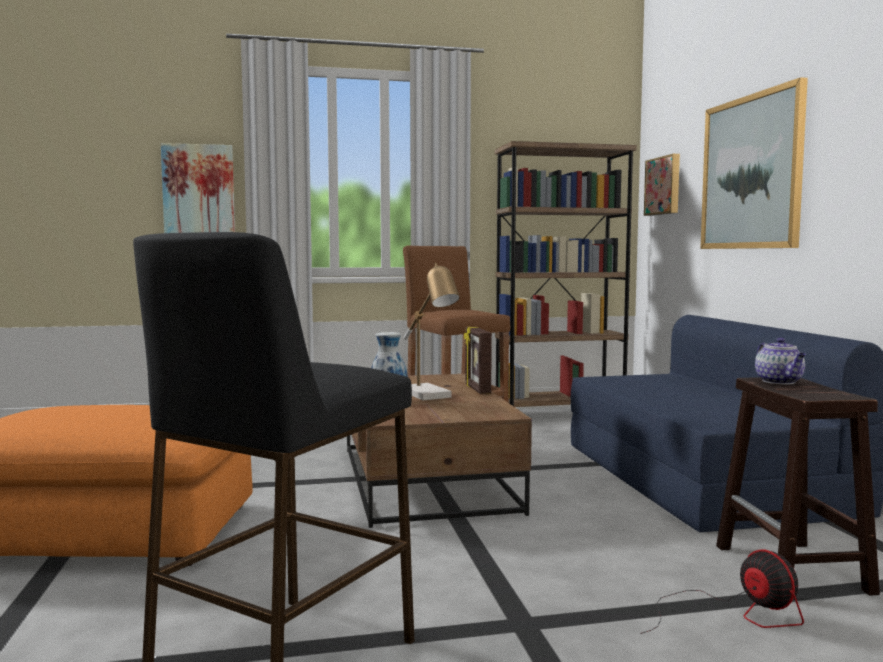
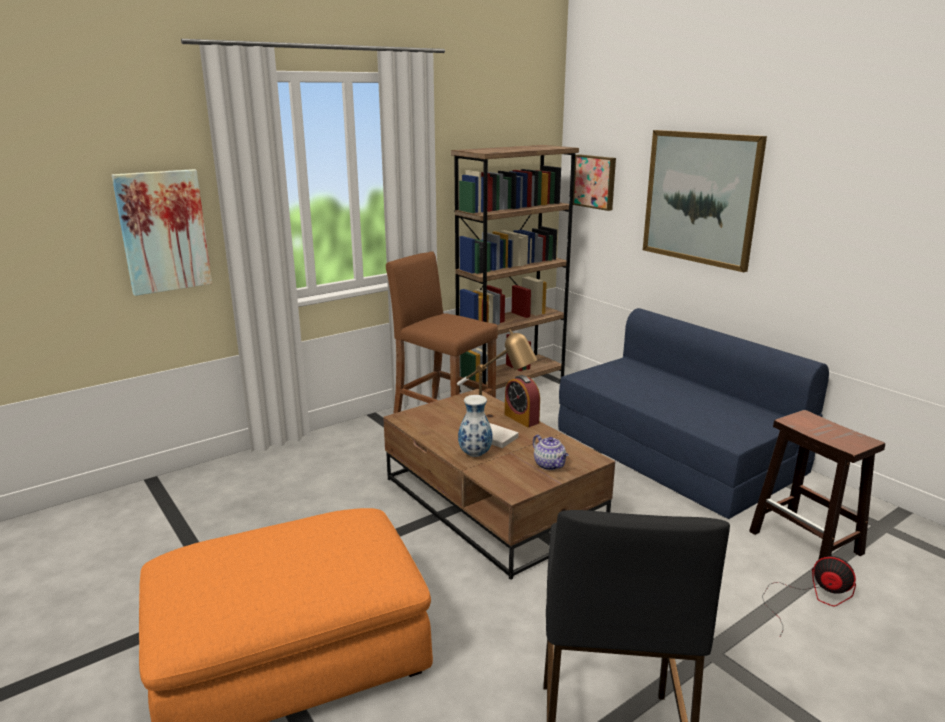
camera: 25 degrees left, 15 degrees up
picture frame [464,326,492,394] -> alarm clock [505,375,540,427]
teapot [755,338,806,384] -> teapot moved to [533,435,569,470]

